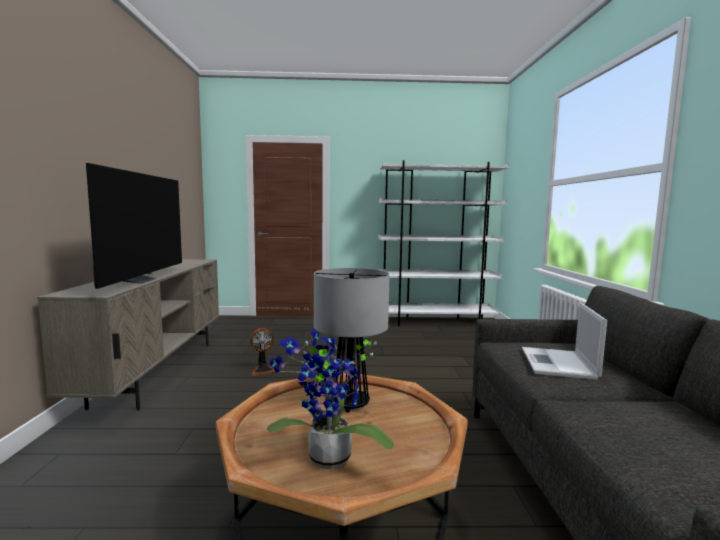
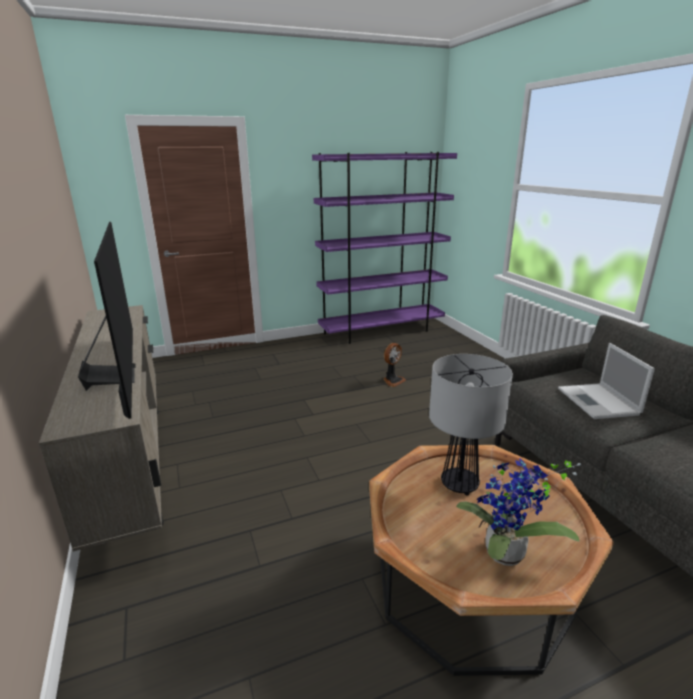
camera: 20 degrees left, 15 degrees up
fan [250,328,276,376] -> fan moved to [383,343,406,387]
white bookcase [378,160,509,326] -> purple bookcase [312,152,457,344]

